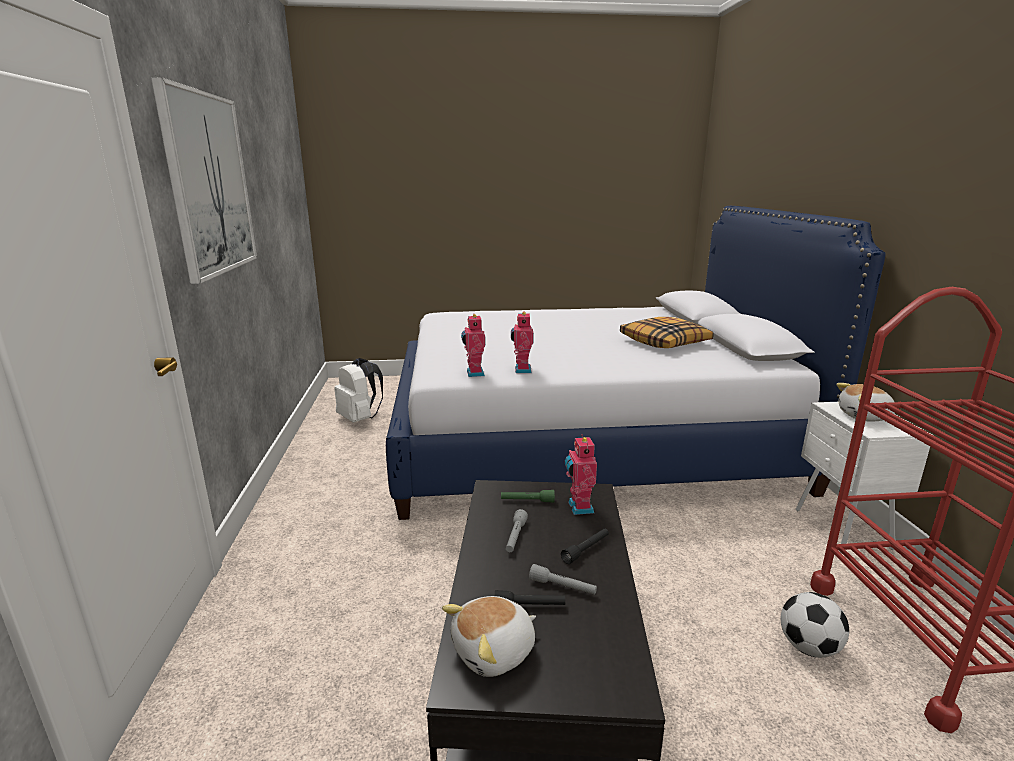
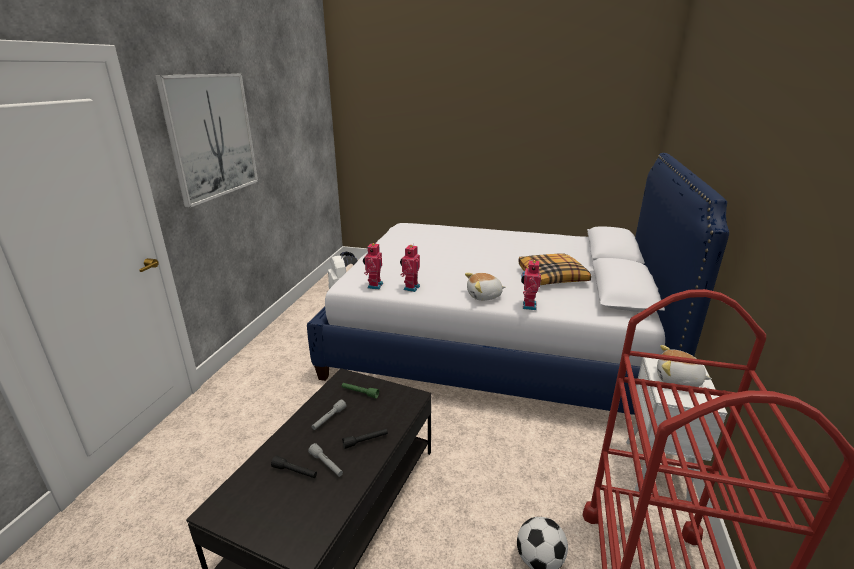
camera: 20 degrees right, 5 degrees up
plush toy [442,596,536,677] -> plush toy moved to [465,273,505,301]
toy robot [565,434,597,515] -> toy robot moved to [521,258,541,310]

